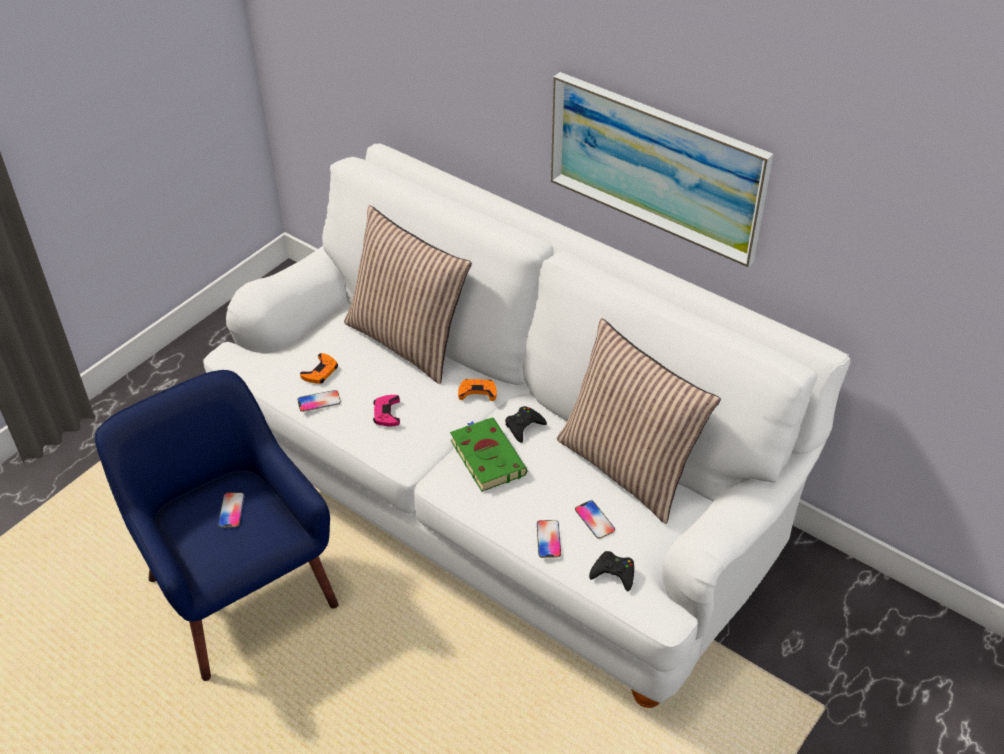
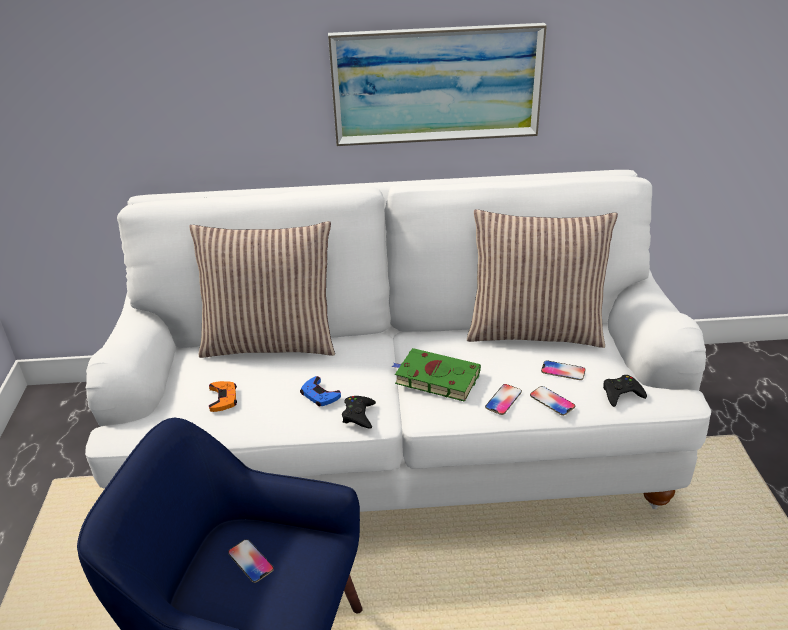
camera: 40 degrees left, 10 degrees down
phone [298,390,341,412] -> phone moved to [485,384,522,415]
pink game controller [373,395,400,426] -> blue game controller [300,376,341,406]
orange game controller [458,379,497,401] -> none
black game controller [505,406,547,443] -> black game controller moved to [342,396,376,429]

